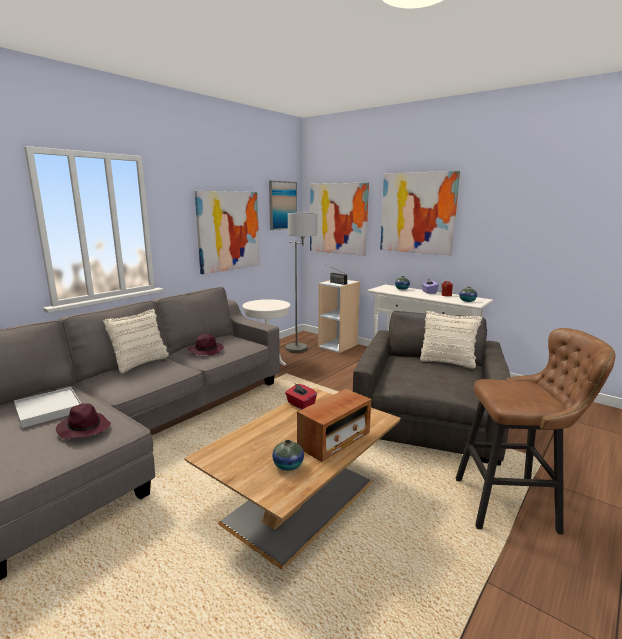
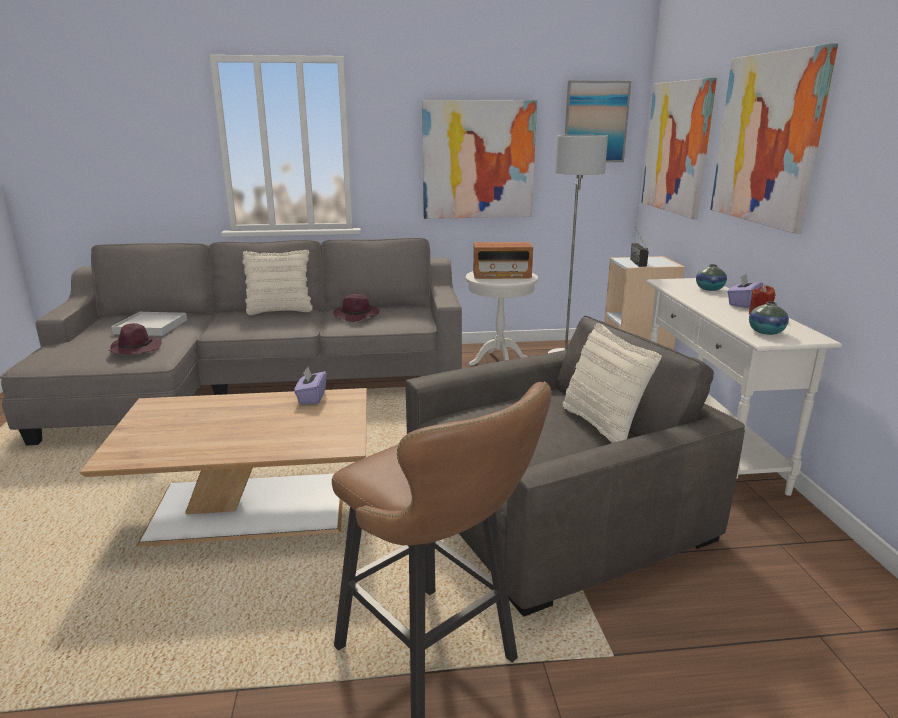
camera: 45 degrees right, 5 degrees up
vase [272,440,304,471] -> none
red tissue box [285,383,317,409] -> purple tissue box [294,367,327,404]
radio [297,389,371,462] -> radio moved to [473,242,533,279]

